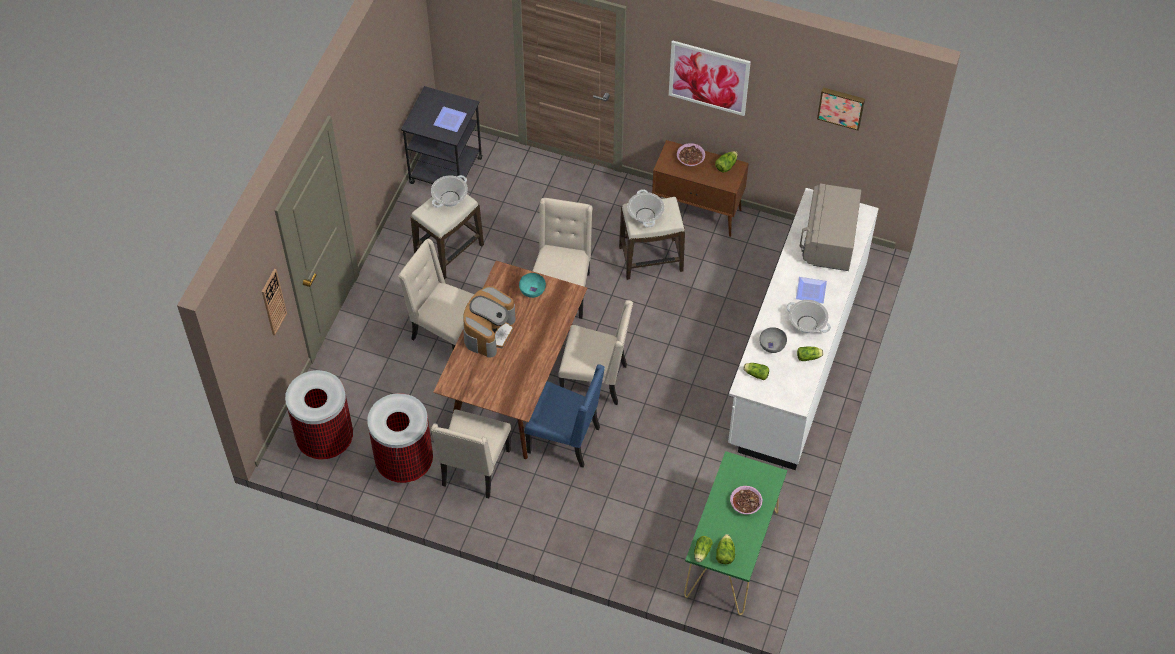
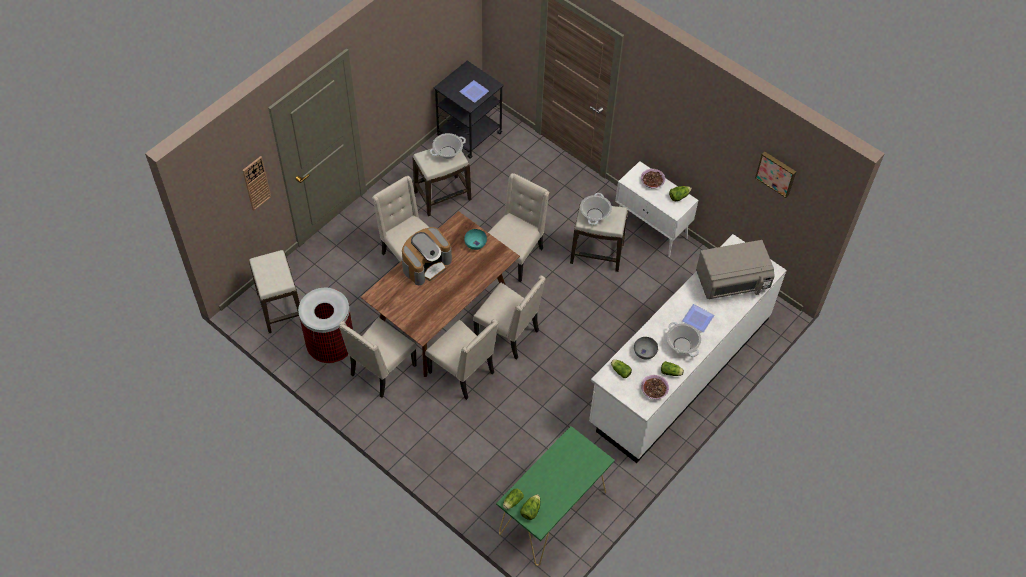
camera: 20 degrees right, 0 degrees up
trash can [285,370,353,460] -> stool [249,250,300,333]
blue chair [524,364,605,468] -> beige chair [425,319,498,400]
brown cabinet [652,140,749,237] -> white cabinet [615,161,698,257]
picture [669,40,751,116] -> none
bowl [730,486,762,514] -> bowl moved to [641,375,669,399]
grey microwave [800,183,861,271] -> grey microwave turned 135 degrees counterclockwise [696,240,775,299]

